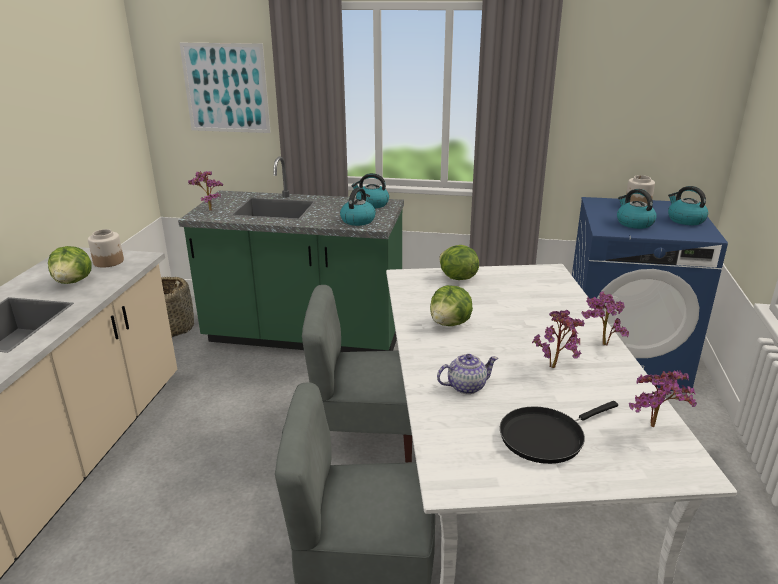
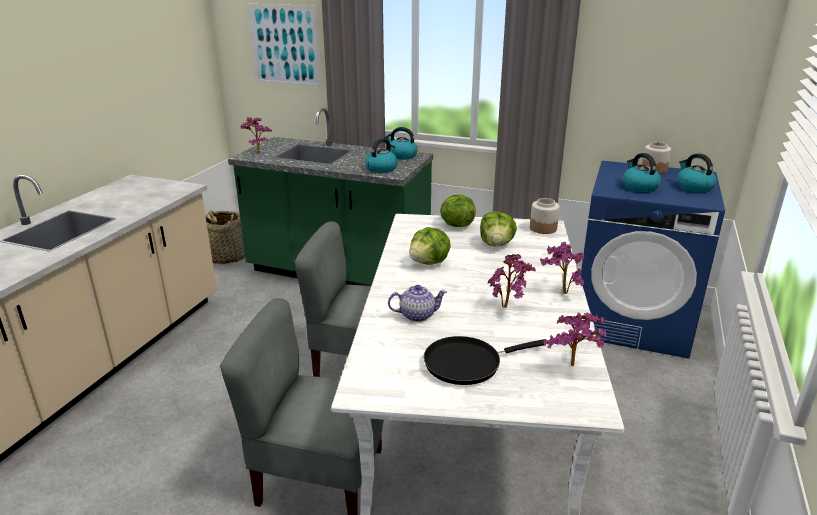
camera: 10 degrees right, 0 degrees up
lettuce [48,246,92,284] -> lettuce moved to [480,211,517,246]
jar [88,229,124,268] -> jar moved to [530,198,560,234]

